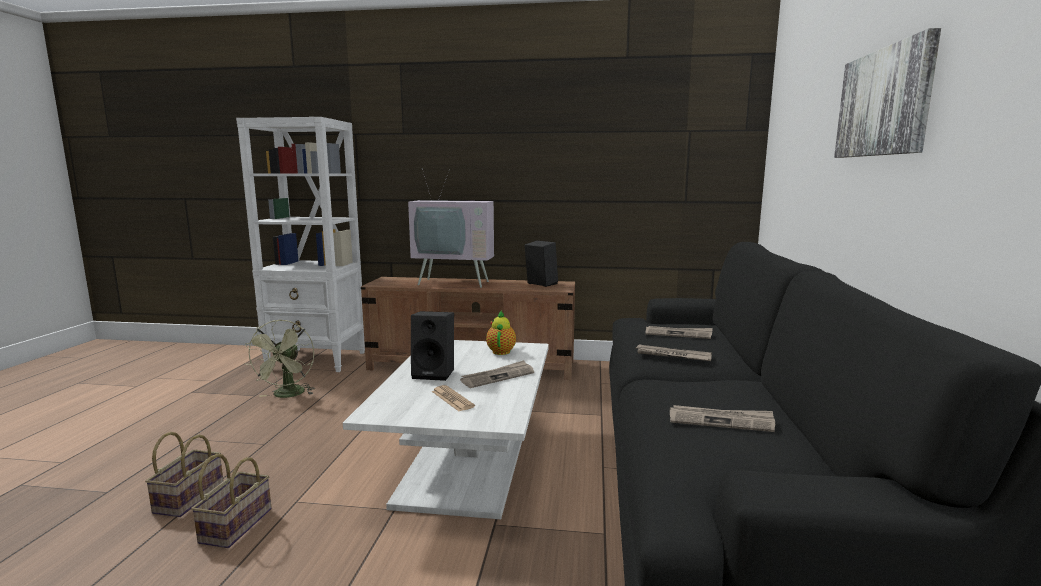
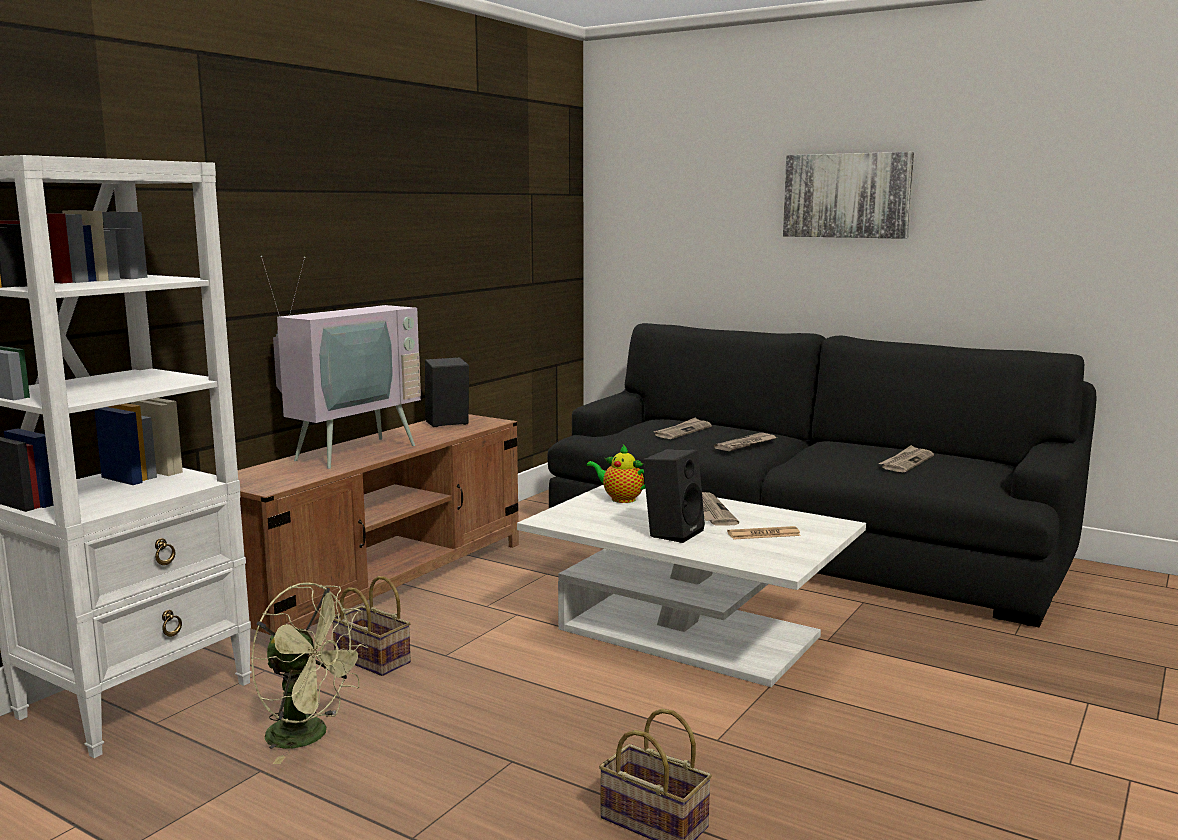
camera: 65 degrees left, 0 degrees up
basket [191,454,272,548] -> basket moved to [333,576,411,676]

